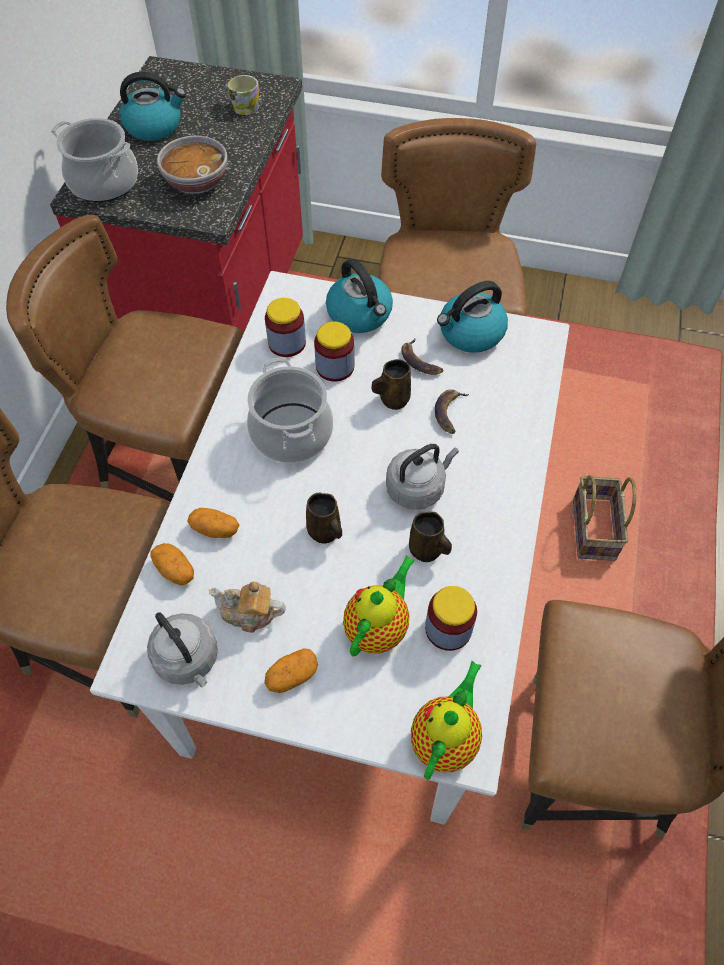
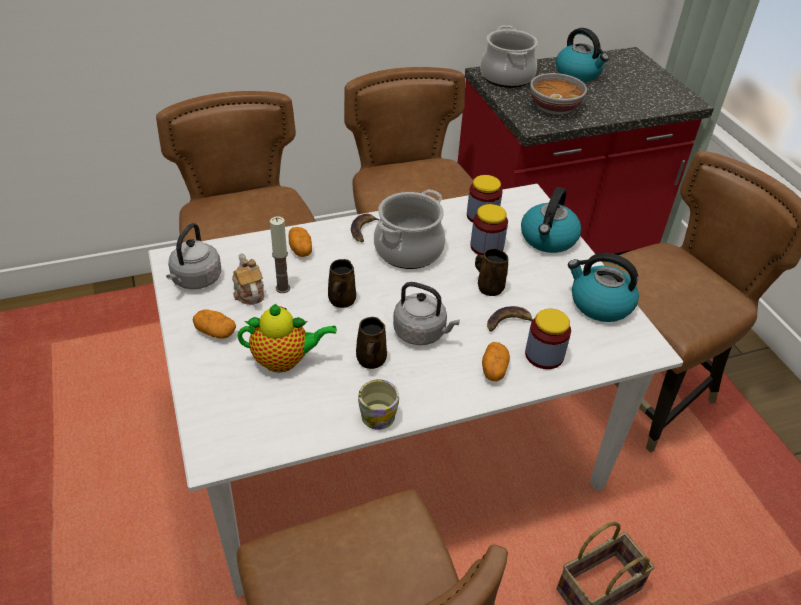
camera: 55 degrees right, 15 degrees down
potato [150,543,194,585] -> potato moved to [482,342,510,381]
mug [224,75,259,115] -> mug moved to [358,379,399,430]
banana [401,339,443,375] -> banana moved to [351,214,380,243]
teapot [411,661,482,780] -> none
jar [425,586,477,651] -> jar moved to [525,309,571,369]
none -> candle [270,216,290,293]

